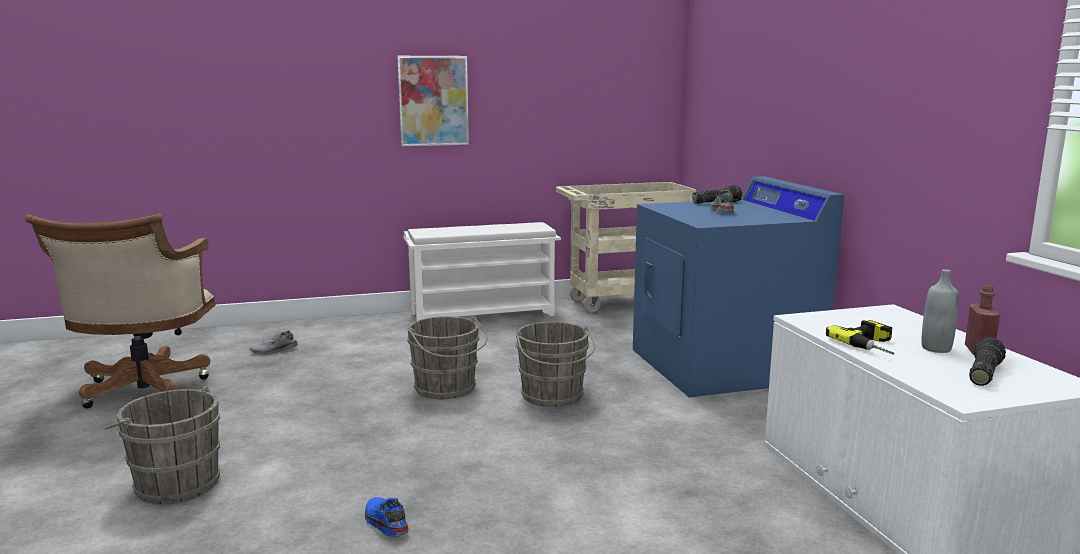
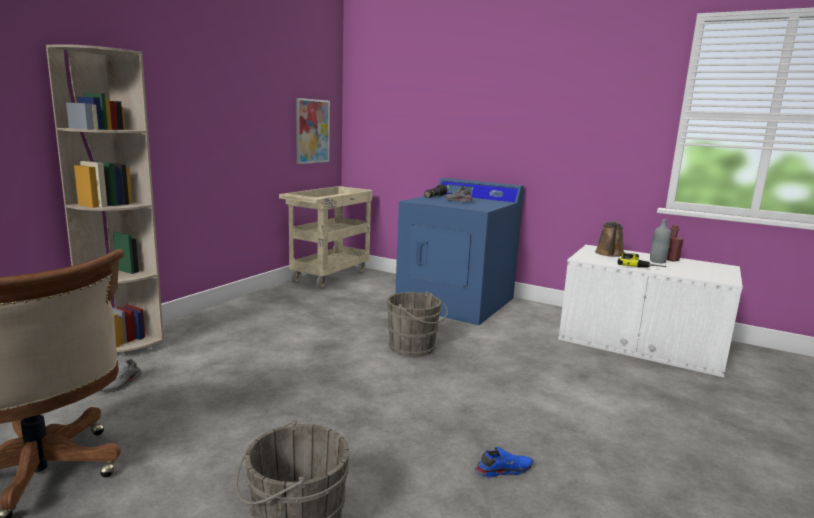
camera: 45 degrees left, 0 degrees up
blue shoe [365,497,409,537] -> blue shoe turned 150 degrees clockwise [475,447,533,478]
picture [397,56,469,146] -> picture moved to [296,98,330,164]
white shoe rack [404,222,561,321] -> none
grey bucket [407,316,488,399] -> none
flashlight [969,337,1006,386] -> none
none -> beige bookcase [46,44,164,357]
none -> brown watering can [595,221,624,257]

